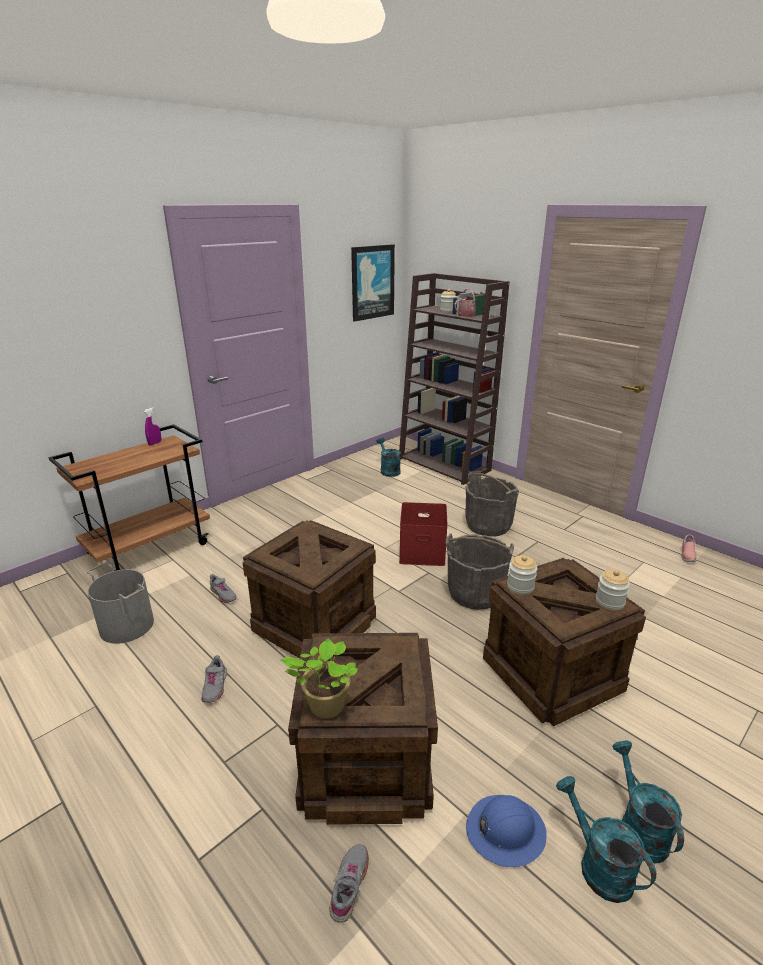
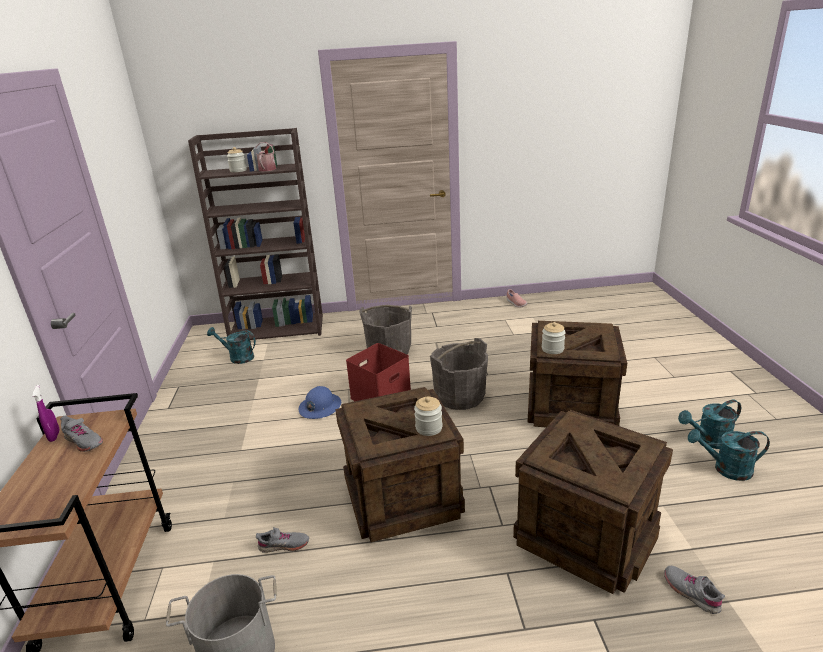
camera: 50 degrees left, 0 degrees up
grey shoe [201,655,227,703] -> grey shoe moved to [60,415,103,452]
potted plant [281,639,358,719] -> none
picture [351,244,395,322] -> none
blue hard hat [466,795,547,867] -> blue hard hat moved to [298,386,341,419]
jar [596,569,630,611] -> jar moved to [414,397,443,436]
turquoise watering can [612,740,684,863] -> turquoise watering can turned 45 degrees counterclockwise [678,400,741,449]

